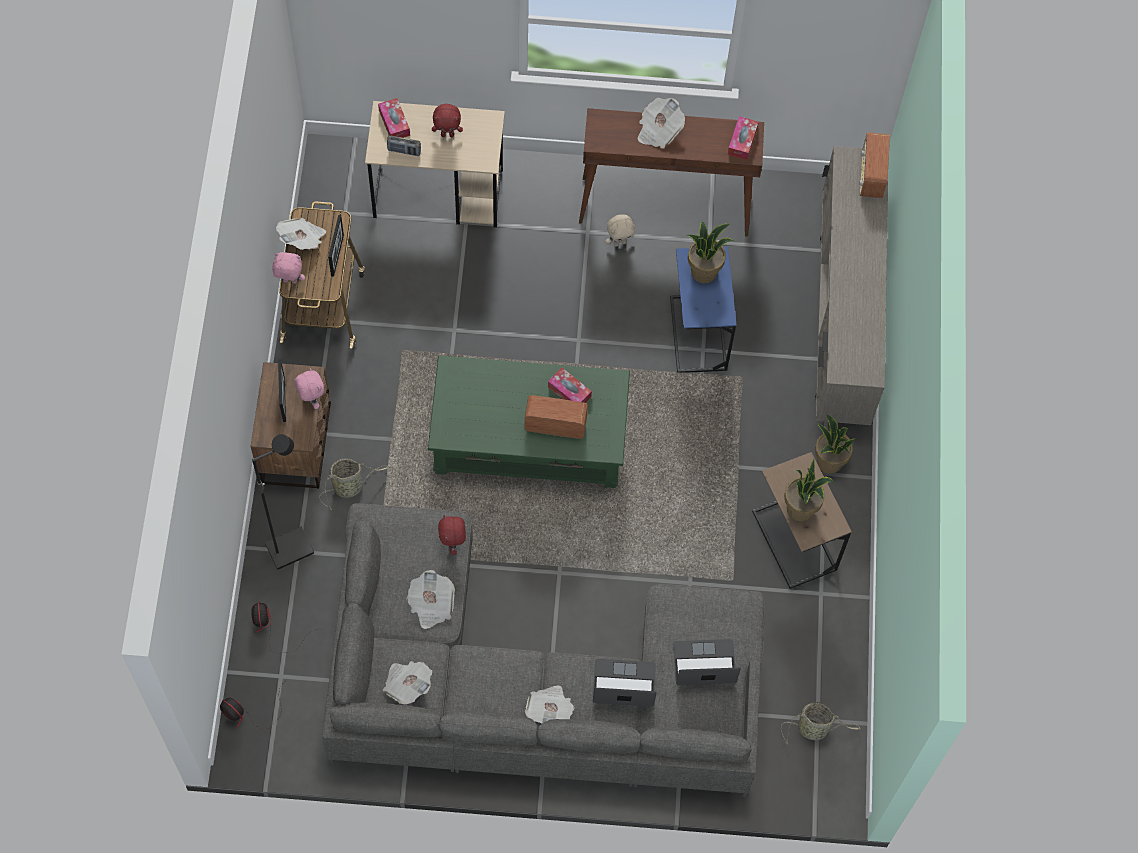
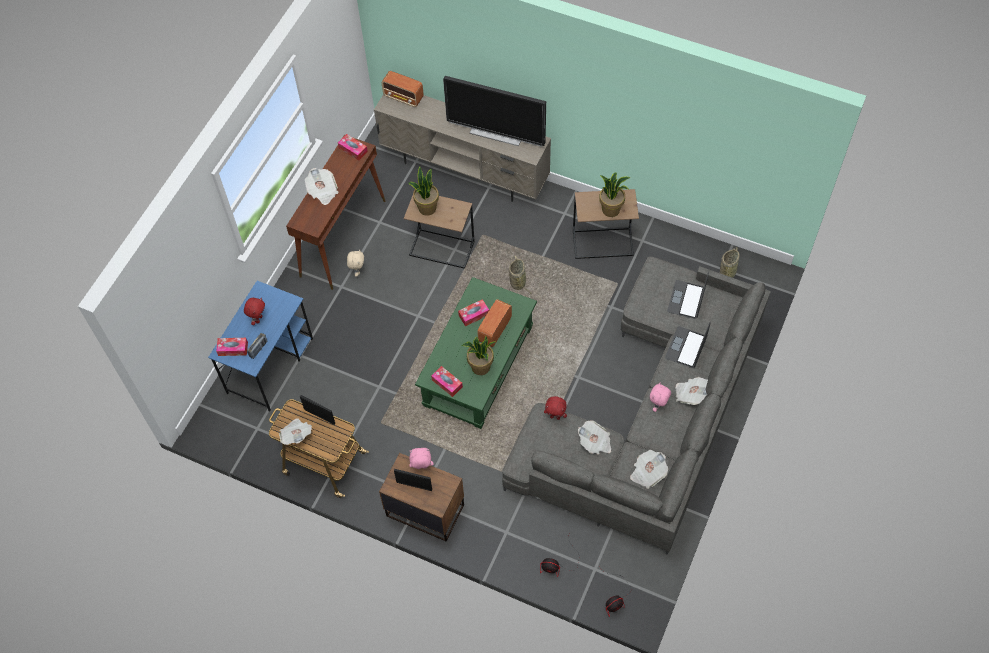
camera: 65 degrees left, 5 degrees down
black floor lamp [252,434,314,570] -> none
pink plush toy [273,252,305,284] -> pink plush toy moved to [650,382,671,412]
basket [319,459,389,510] -> basket moved to [509,255,532,297]
beige desk [365,101,505,228] -> blue desk [208,281,313,412]
blue side table [670,246,737,373] -> brown side table [404,196,475,268]
potted plant [815,415,855,474] -> potted plant moved to [462,335,495,375]
none -> tissue box [431,366,463,397]
none -> television [443,76,546,147]

